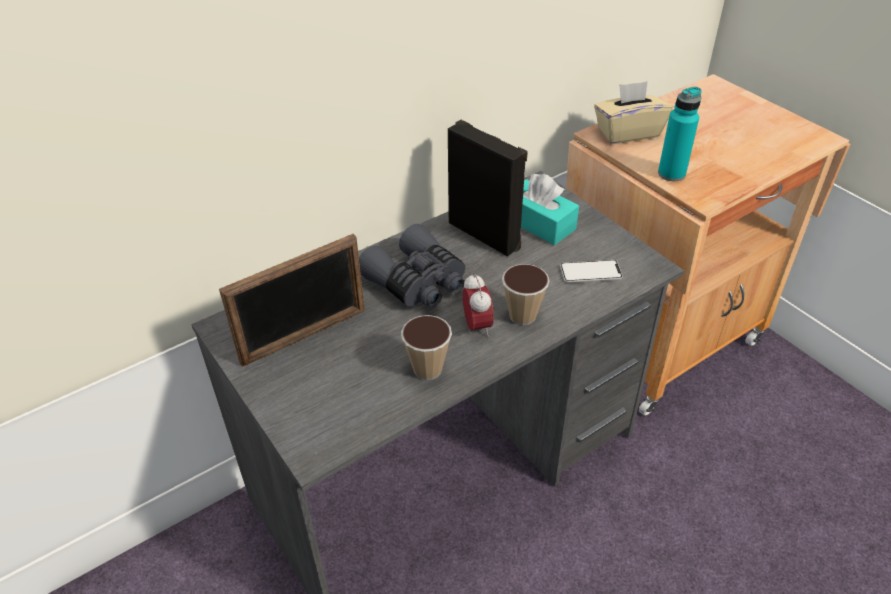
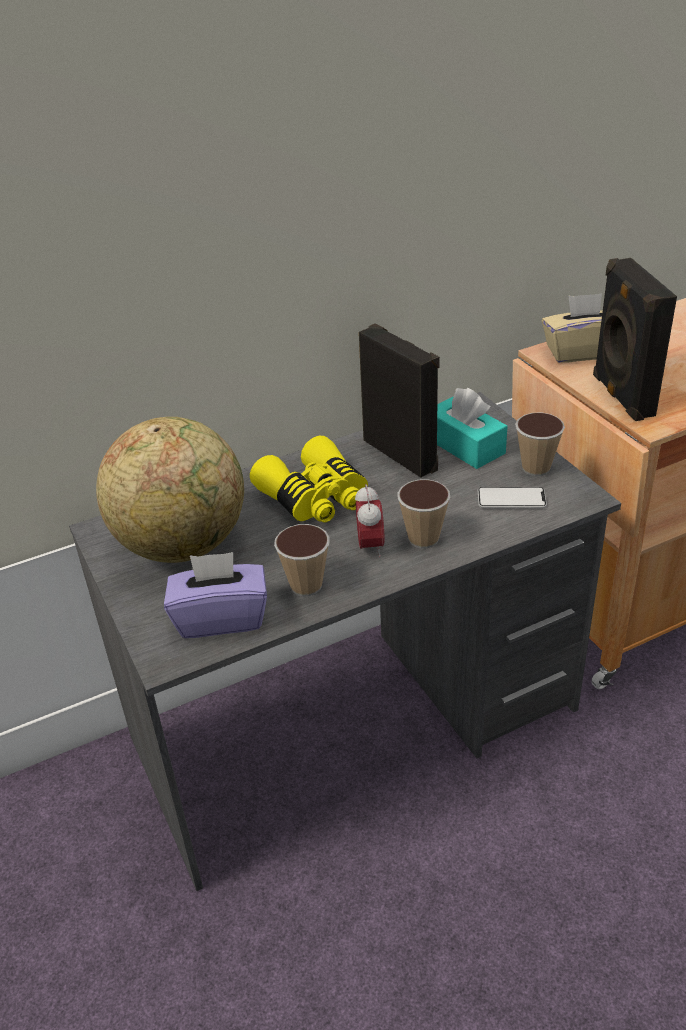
camera: 10 degrees right, 5 degrees down
picture frame [219,234,365,367] -> globe [96,417,244,563]
grey binoculars [359,224,466,307] -> yellow binoculars [250,436,368,522]
turquoise bottle [658,87,702,181] -> black speaker [593,258,677,421]
none -> purple tissue box [164,552,267,638]
none -> cup [515,412,565,476]

